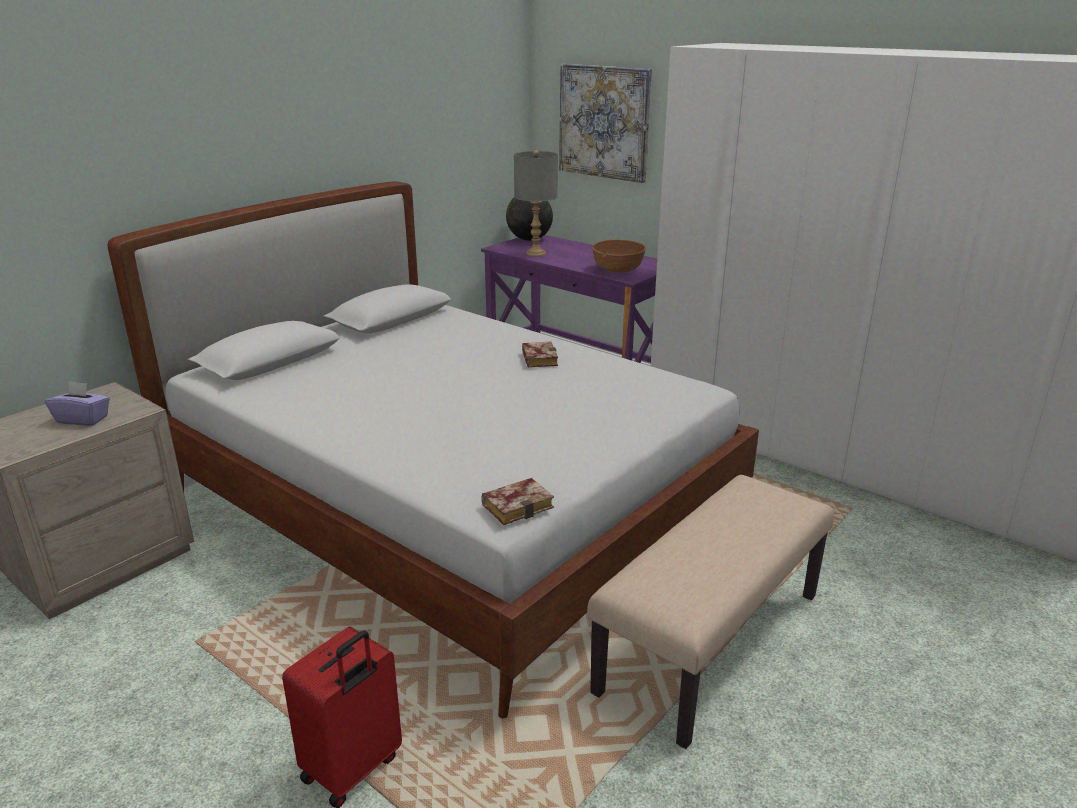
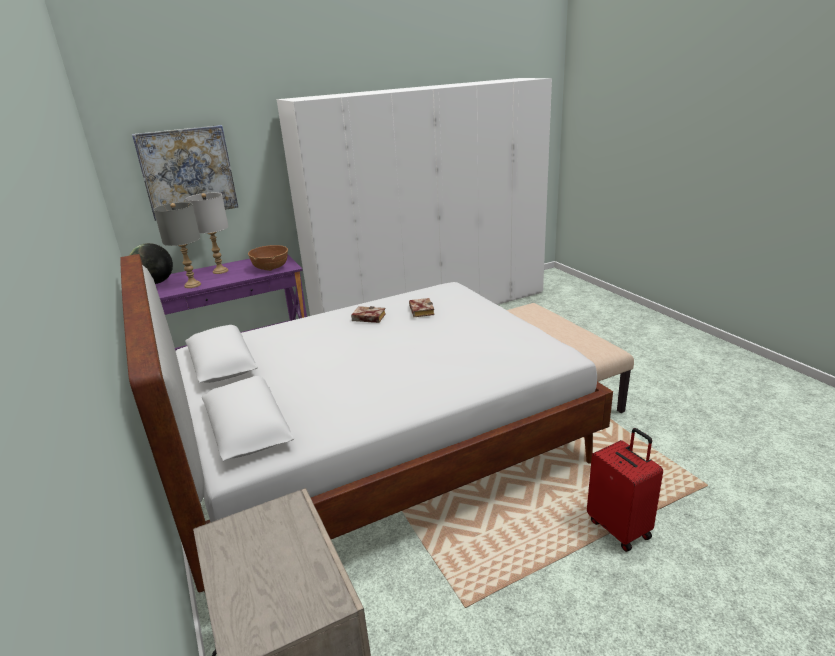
camera: 65 degrees left, 0 degrees up
purple tissue box [45,381,110,426] -> none
book [481,478,554,525] -> book moved to [409,298,434,317]
none -> grey table lamp [186,193,229,274]

